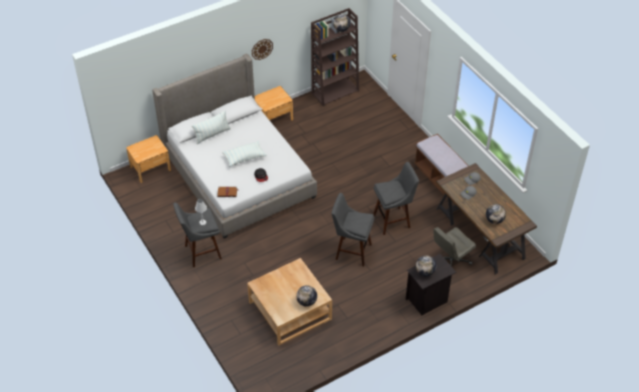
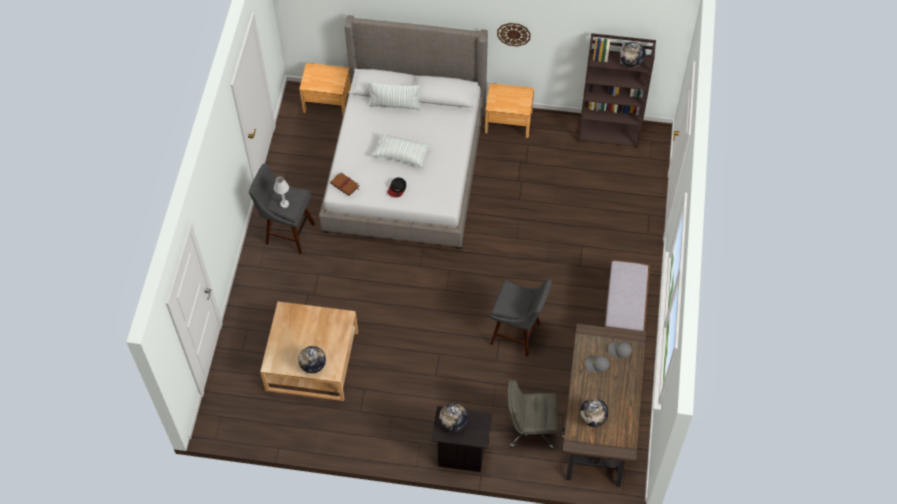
camera: 40 degrees right, 10 degrees up
grey stool [332,193,374,266] -> none

